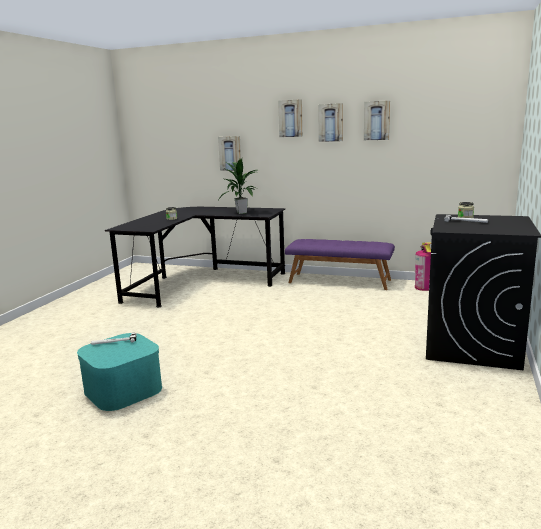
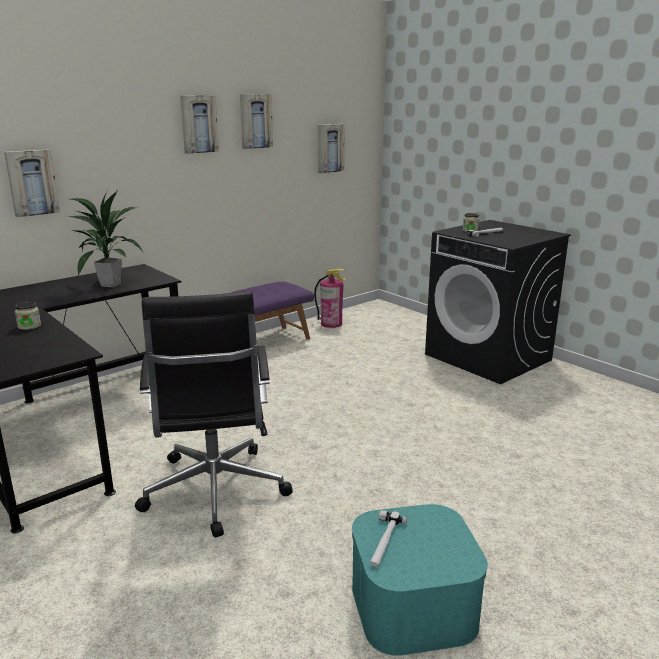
camera: 60 degrees left, 5 degrees up
picture [278,99,303,137] -> picture moved to [318,124,345,173]
none -> black office chair [135,292,293,537]

